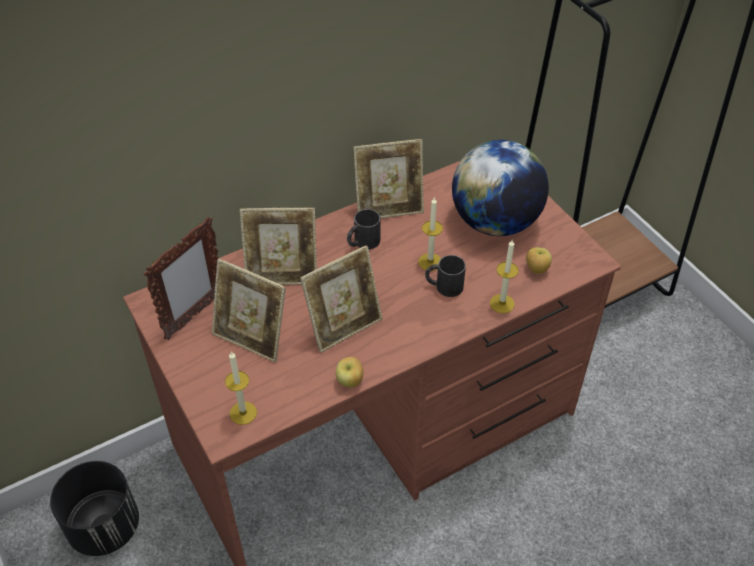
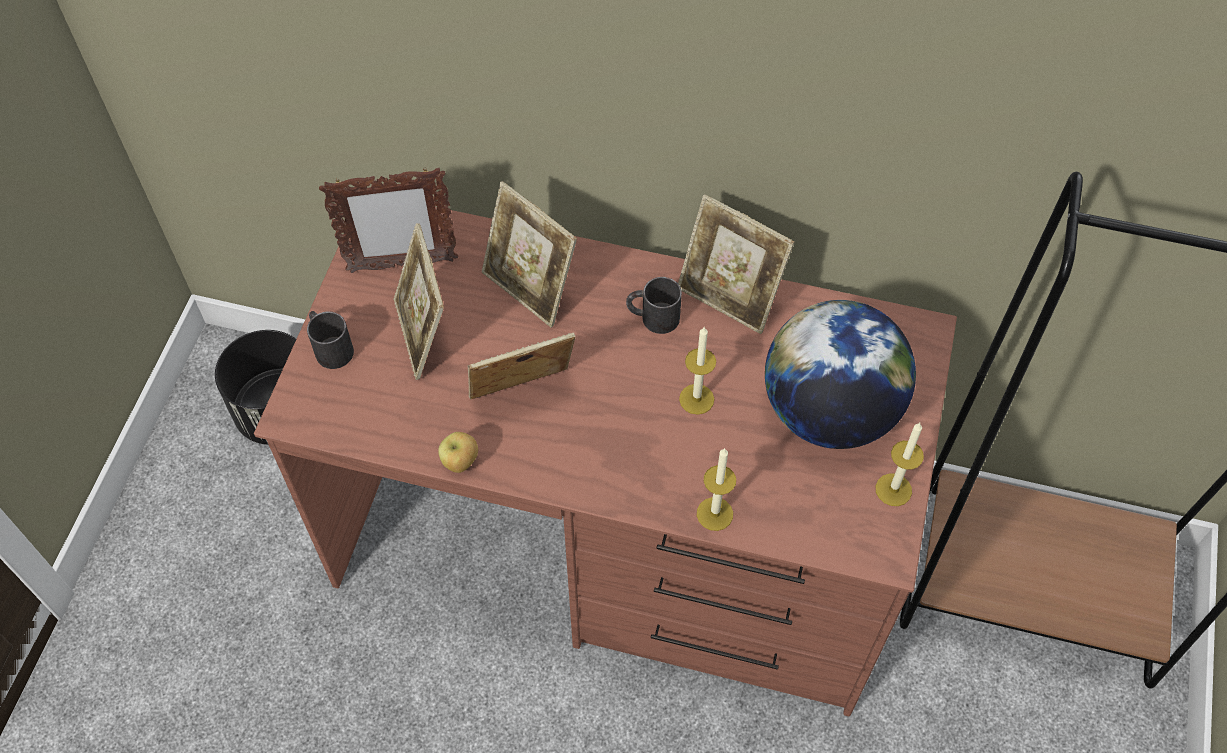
camera: 45 degrees right, 10 degrees up
candle [225,351,257,425] -> candle moved to [876,423,924,506]
picture frame [300,245,383,353] -> picture frame turned 150 degrees clockwise [468,333,575,399]
black mug [425,255,466,297] -> black mug moved to [307,311,354,369]
apple [526,247,552,274] -> none

